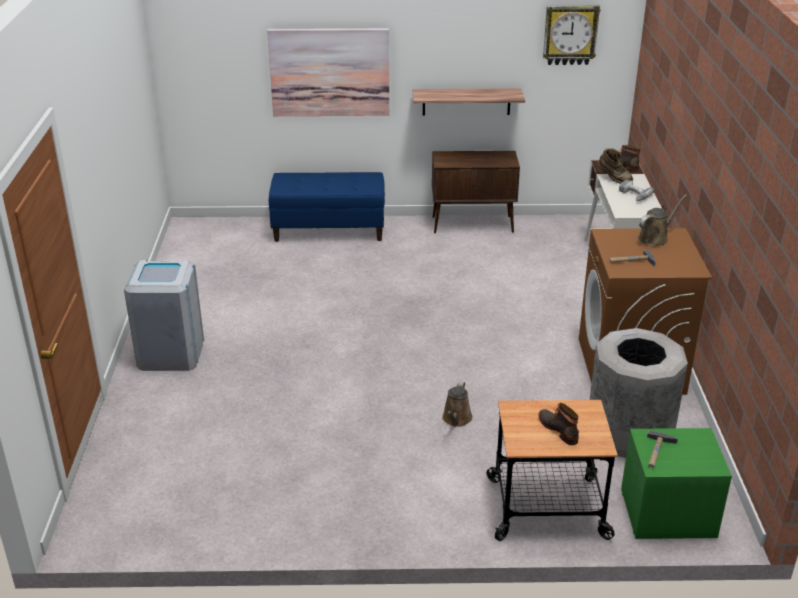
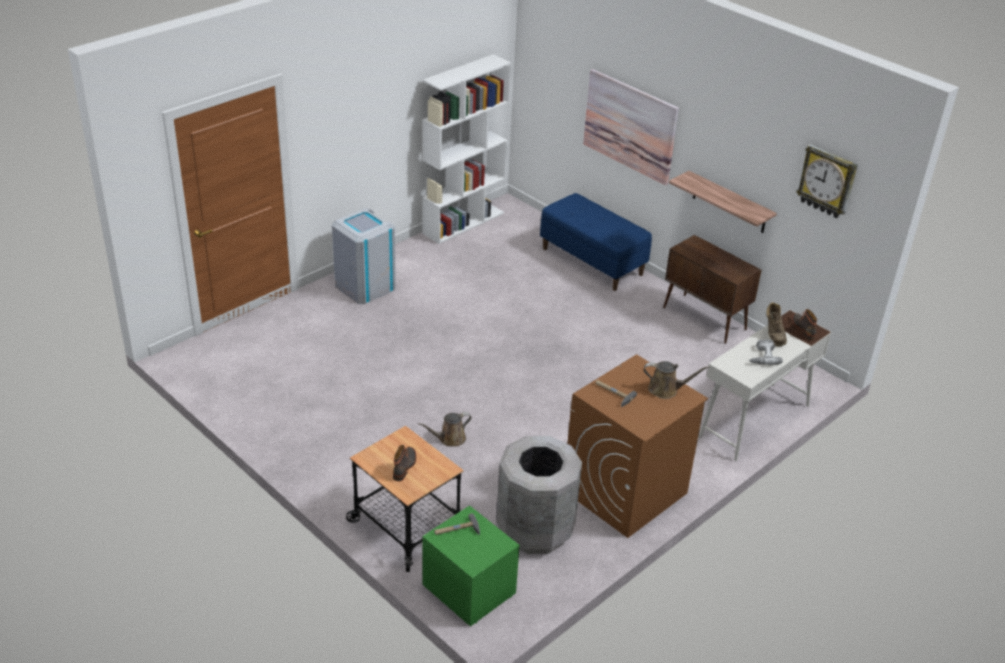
camera: 45 degrees right, 5 degrees up
none -> white bookcase [422,54,512,244]

